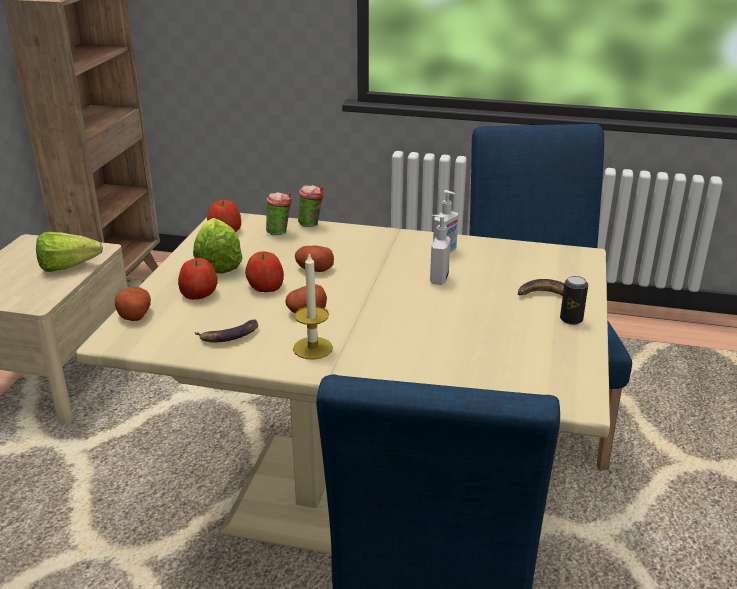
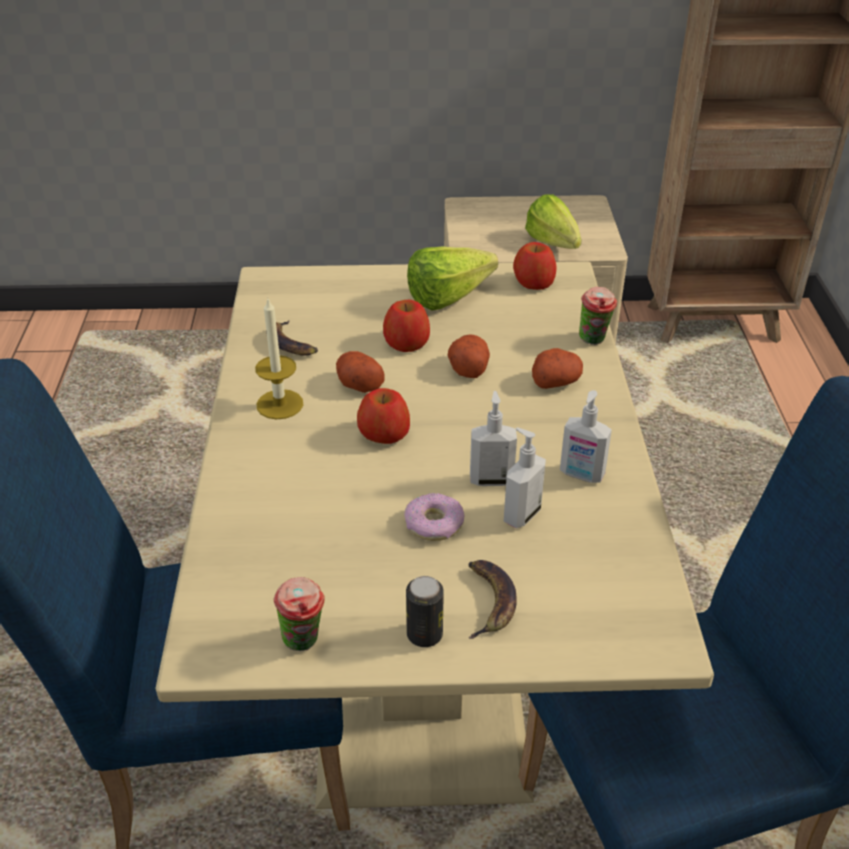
camera: 75 degrees right, 10 degrees up
potato [115,287,151,321] -> potato moved to [532,348,583,389]
apple [178,258,218,300] -> apple moved to [357,388,410,444]
cup [266,192,292,235] -> cup moved to [273,577,325,651]
none -> donut [404,493,464,541]
none -> soap dispenser [504,427,546,528]

